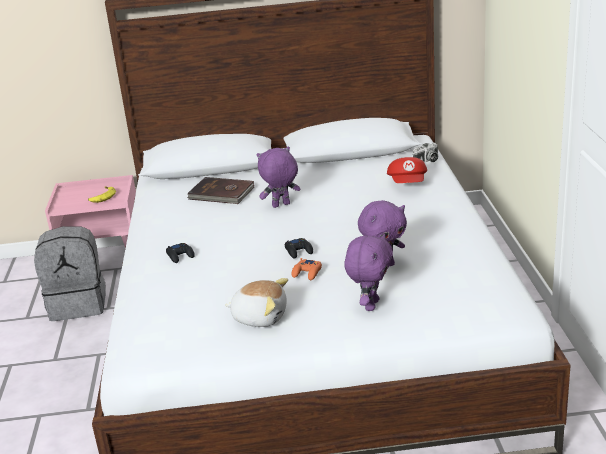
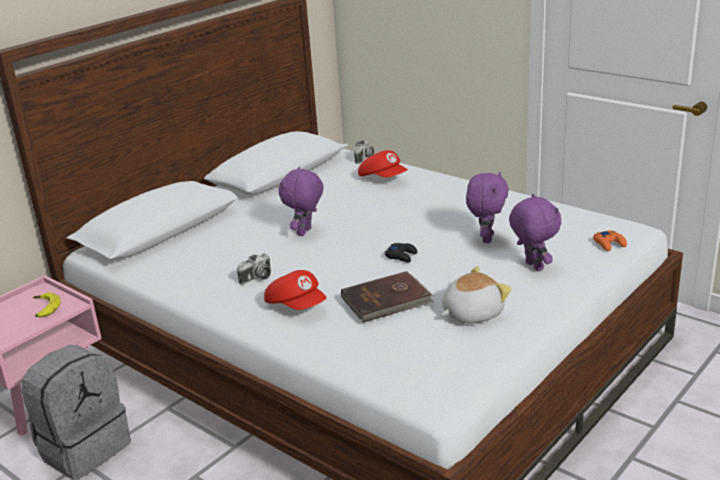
camera: 45 degrees left, 0 degrees up
black game controller [166,243,195,263] -> red cap [264,270,327,310]
brown book [187,177,254,204] -> brown book moved to [341,271,434,323]
orange game controller [291,258,322,280] -> orange game controller moved to [593,230,627,251]
none -> camera [237,253,271,285]

